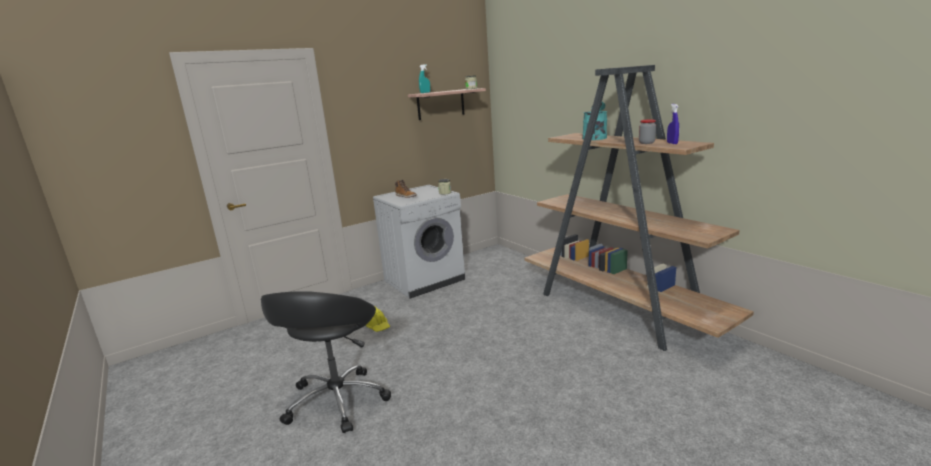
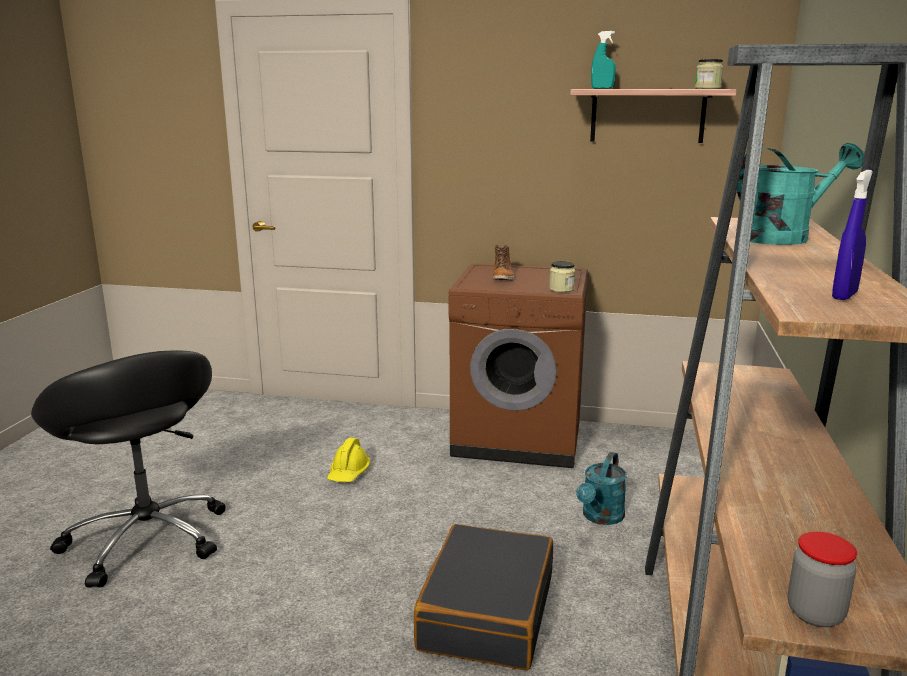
camera: 45 degrees right, 0 degrees up
black office chair [261,291,391,433] -> black office chair turned 90 degrees counterclockwise [31,350,226,588]
white washing machine [373,185,465,299] -> brown washing machine [449,264,588,468]
jar [639,119,656,144] -> jar moved to [788,532,857,627]
none -> black suitcase [414,524,553,671]
none -> turquoise watering can [577,452,627,525]

